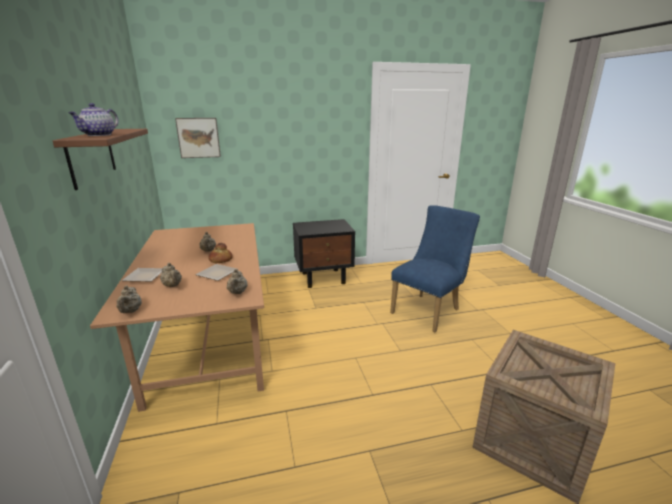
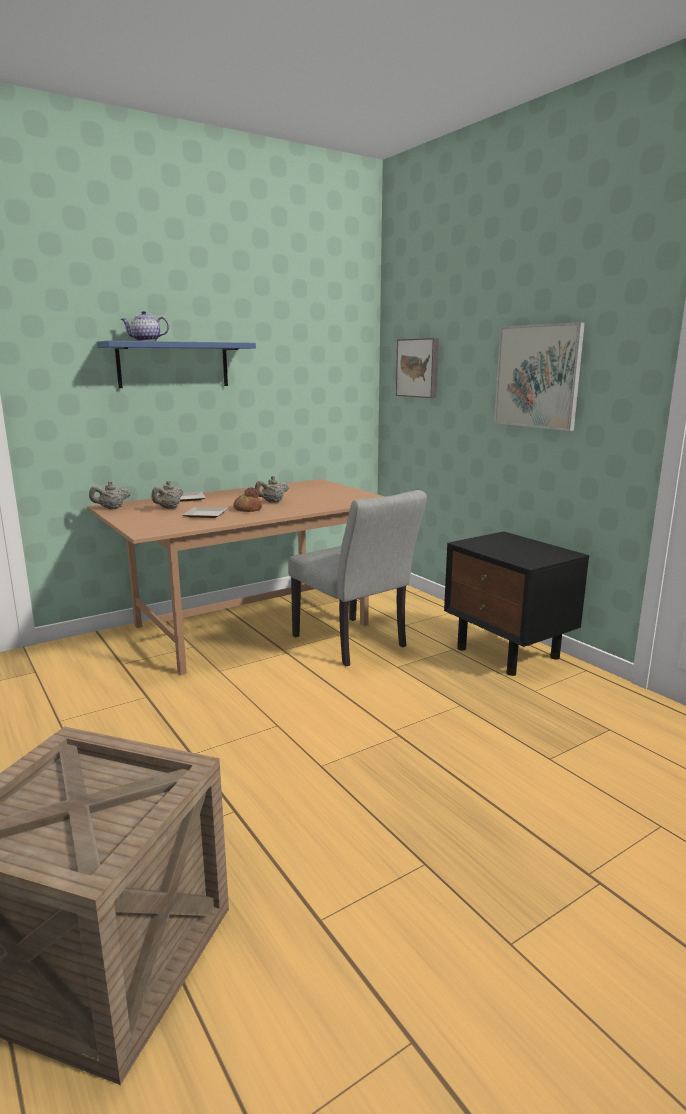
camera: 70 degrees right, 5 degrees down
brown shelf [53,129,148,190] -> blue shelf [97,341,256,388]
beige teapot [227,269,247,294] -> none
blue chair [390,205,480,333] -> none
none -> grey chair [288,490,427,666]
none -> picture [494,322,585,431]

